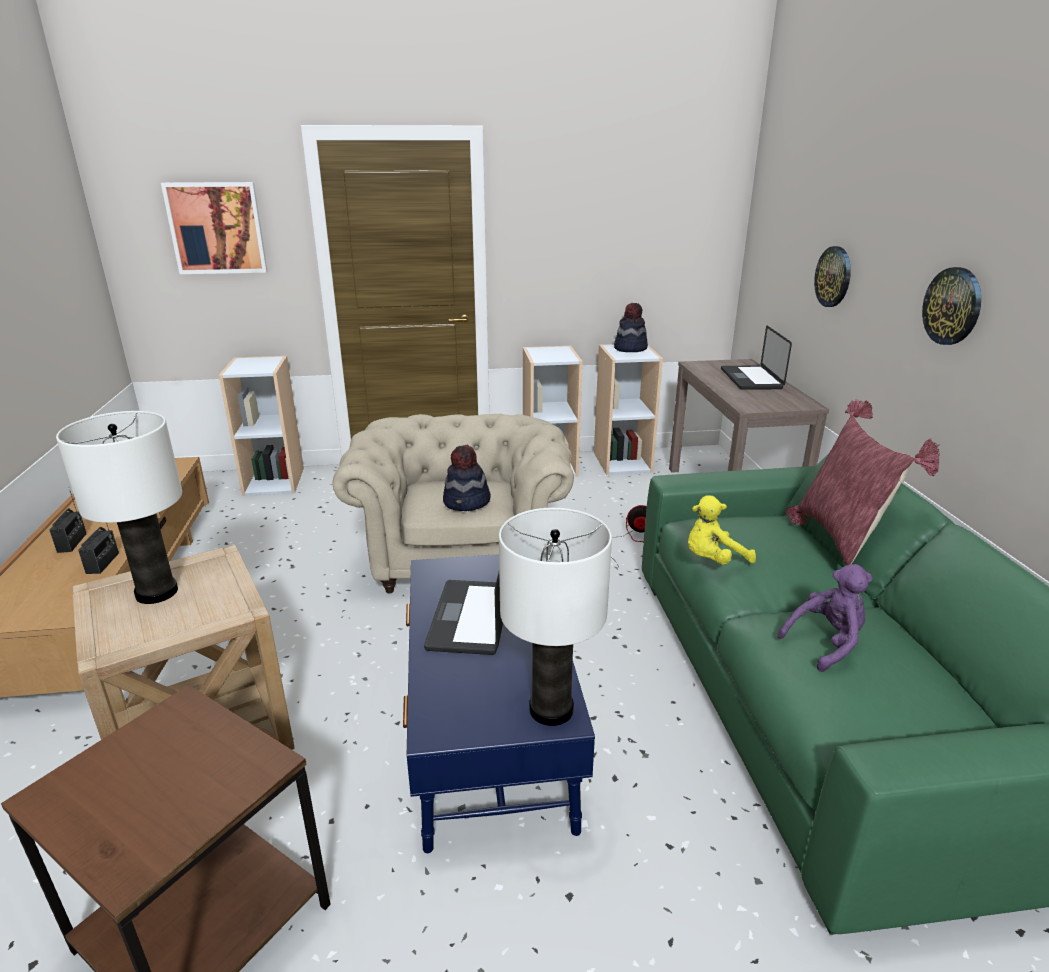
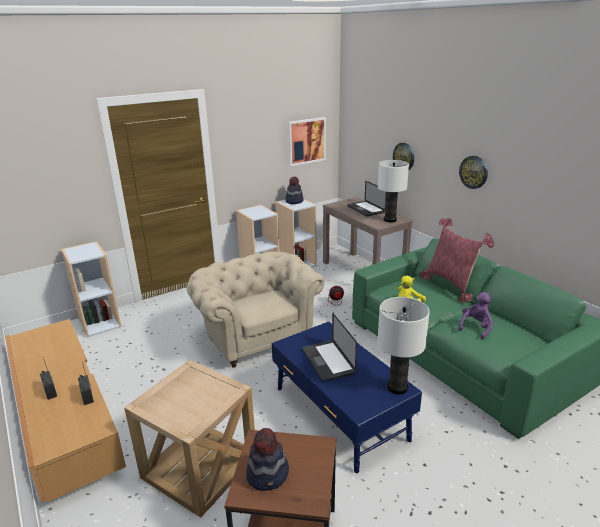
camera: 25 degrees left, 0 degrees up
white table lamp [56,411,182,604] -> white table lamp moved to [378,160,409,222]
picture [161,182,268,274] -> picture moved to [288,117,326,166]
hat [443,445,491,511] -> hat moved to [246,428,289,491]

